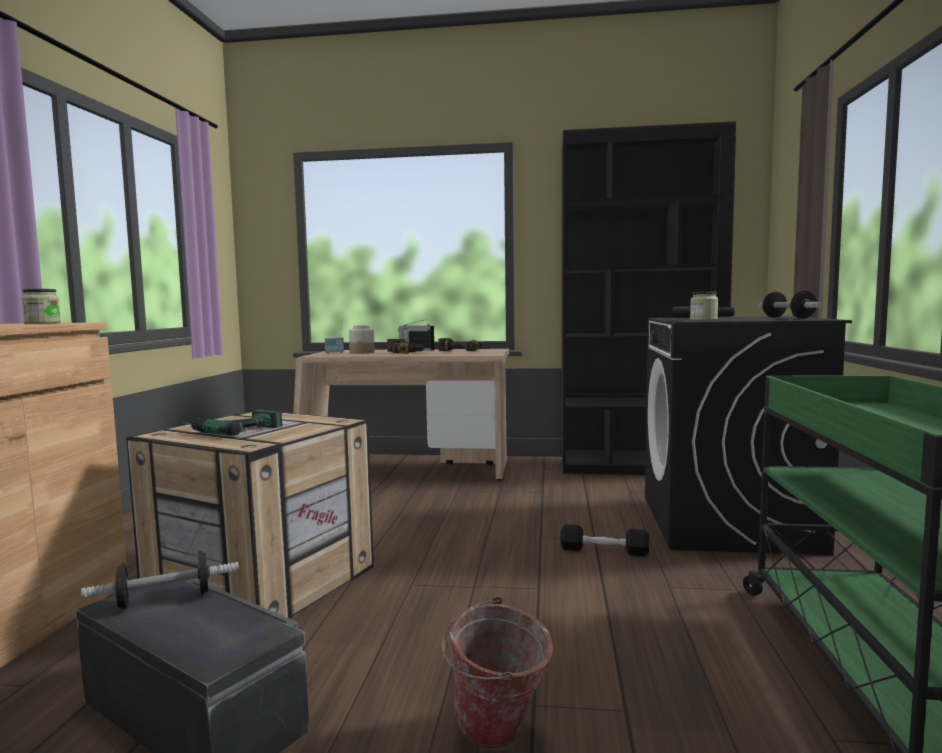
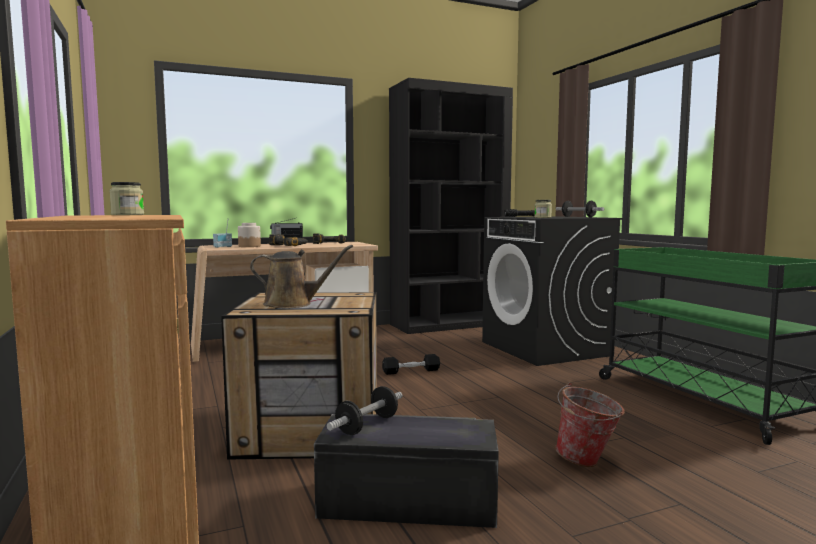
camera: 30 degrees left, 0 degrees up
power drill [183,410,282,436] -> brown watering can [250,245,353,308]
black dumbbell [560,524,649,556] -> black dumbbell moved to [382,354,440,375]

